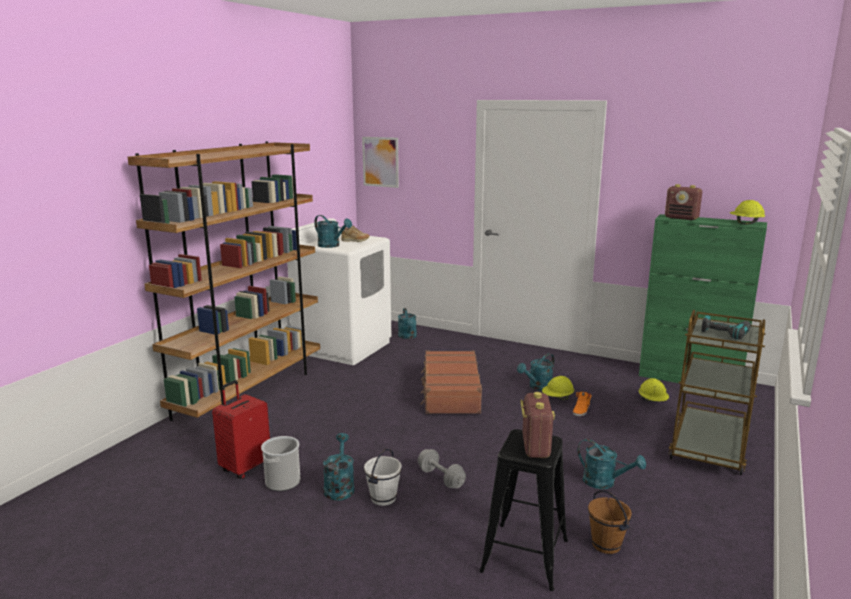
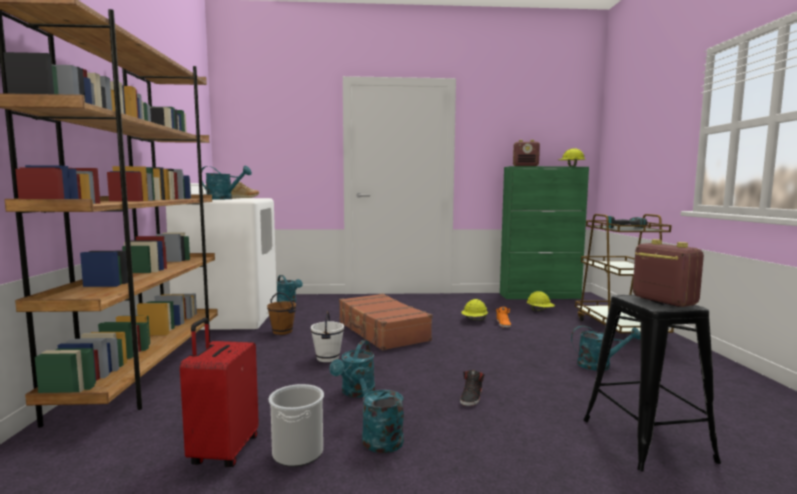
camera: 30 degrees left, 10 degrees down
picture [362,137,399,188] -> none
white bucket [364,449,402,506] -> white bucket moved to [311,311,344,362]
grey dumbbell [418,449,466,488] -> black shoe [460,370,485,406]
turquoise watering can [517,353,555,391] -> turquoise watering can moved to [329,340,375,398]
brown bucket [588,490,632,554] -> brown bucket moved to [267,292,296,335]

